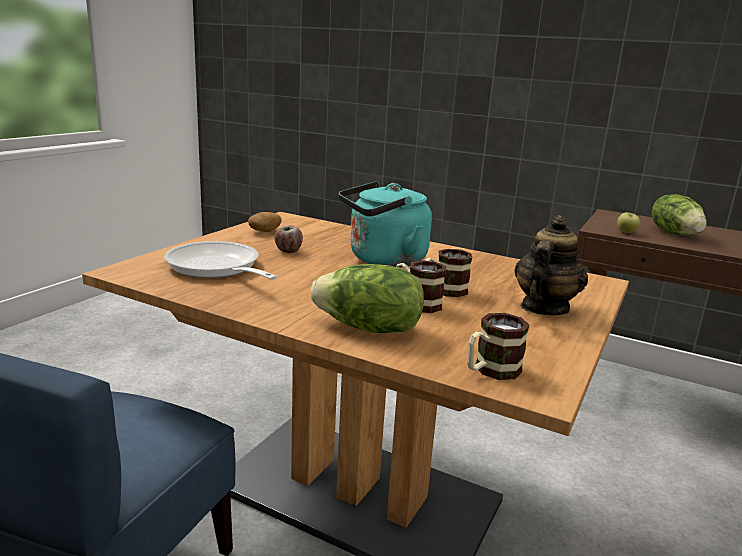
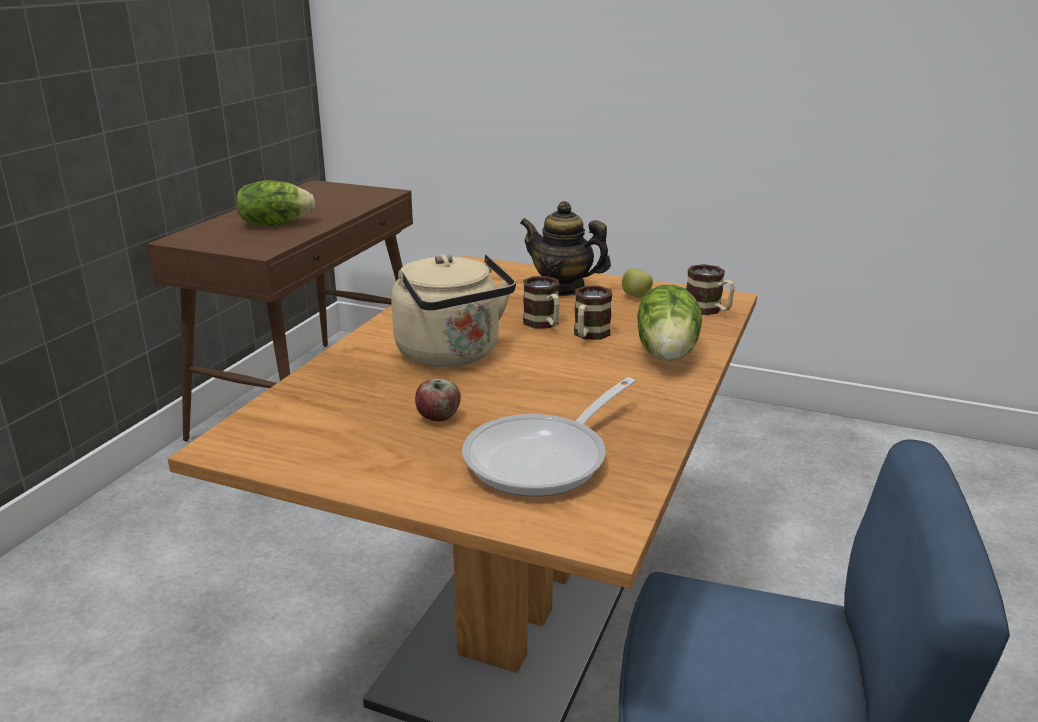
camera: 95 degrees left, 5 degrees up
potato [248,212,282,232] -> none
turquoise kettle [339,181,432,267] -> beige kettle [391,254,516,367]
apple [617,212,640,233] -> apple moved to [622,268,653,298]

